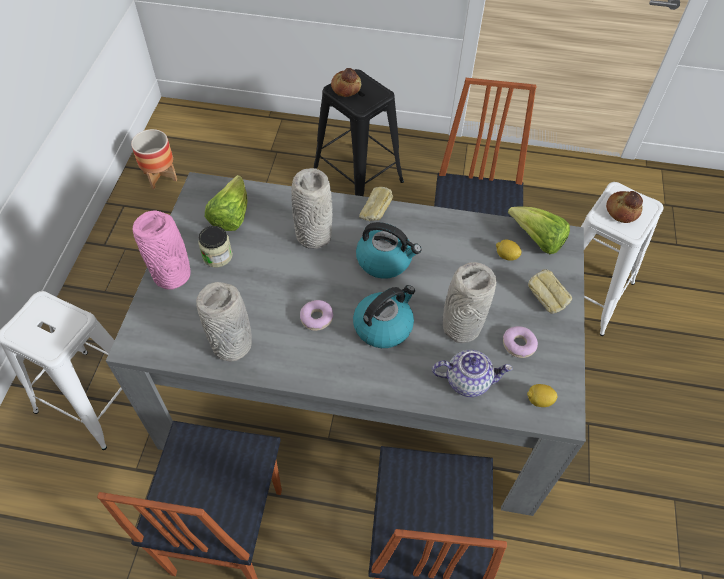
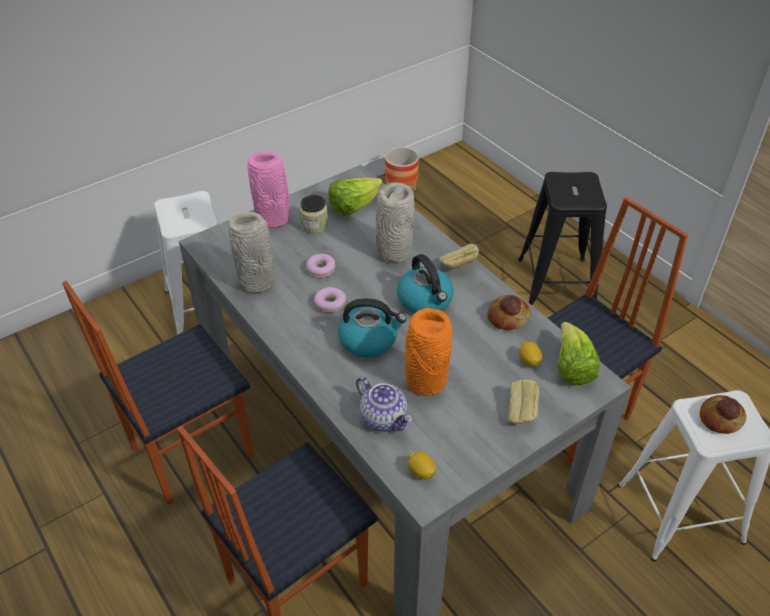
camera: 45 degrees right, 10 degrees down
bread [331,68,361,97] -> bread moved to [487,295,531,330]
grey vase [443,262,496,343] -> orange vase [405,308,452,396]
donut [503,326,538,358] -> donut moved to [306,254,335,278]

